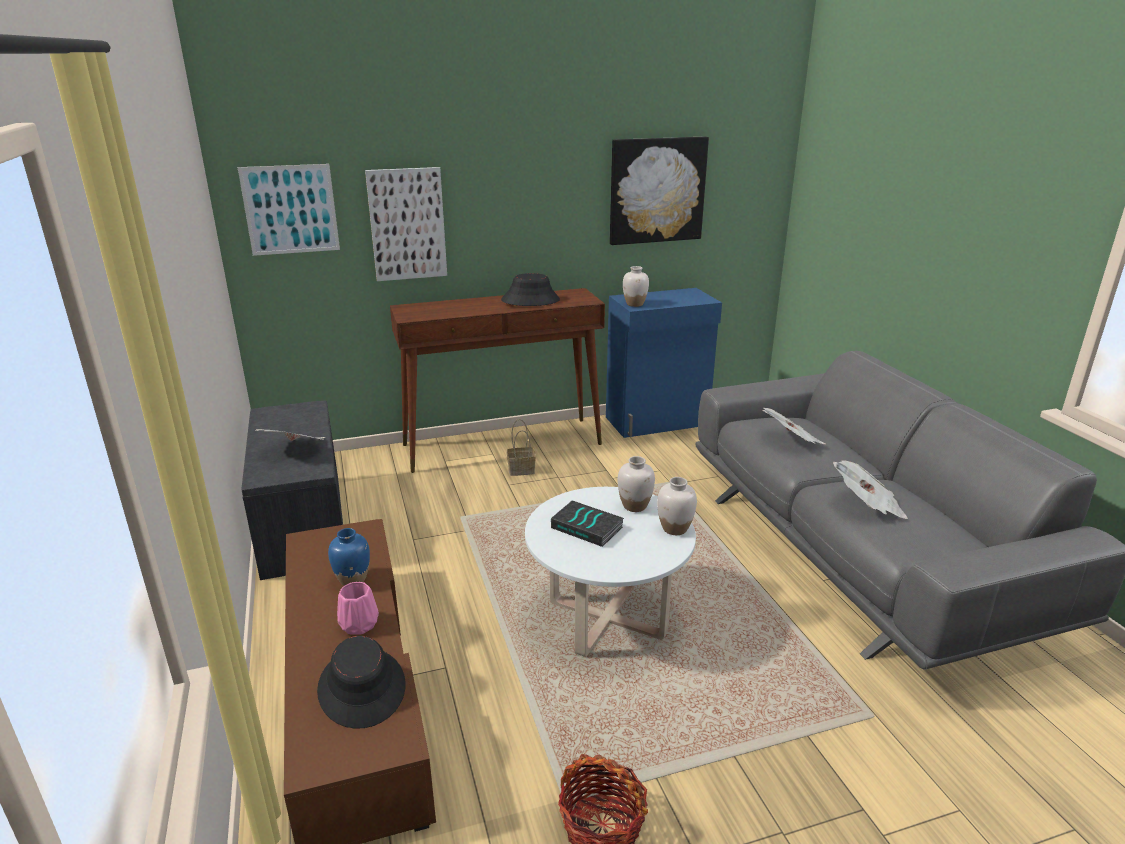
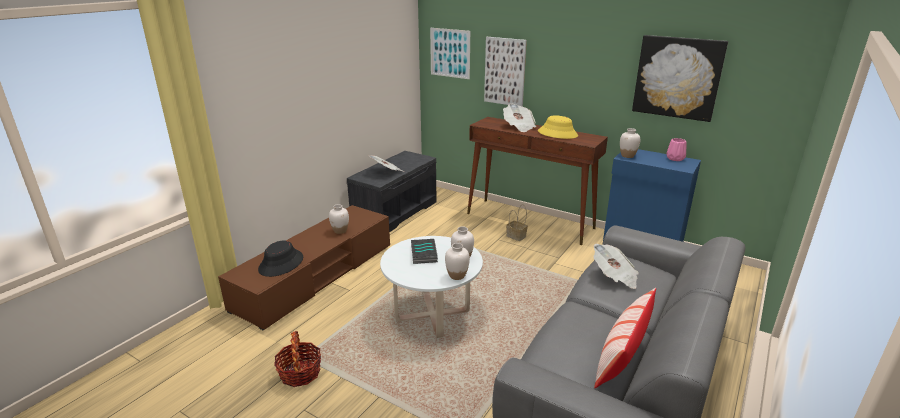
camera: 50 degrees right, 0 degrees up
blue vase [328,528,370,586] -> white vase [329,204,349,234]
pink vase [337,582,379,635] -> pink vase moved to [666,138,687,161]
black hat [501,273,560,306] -> yellow hat [538,115,578,139]
newspaper [833,460,908,519] -> newspaper moved to [503,104,536,132]
none -> pillow [594,288,656,388]

